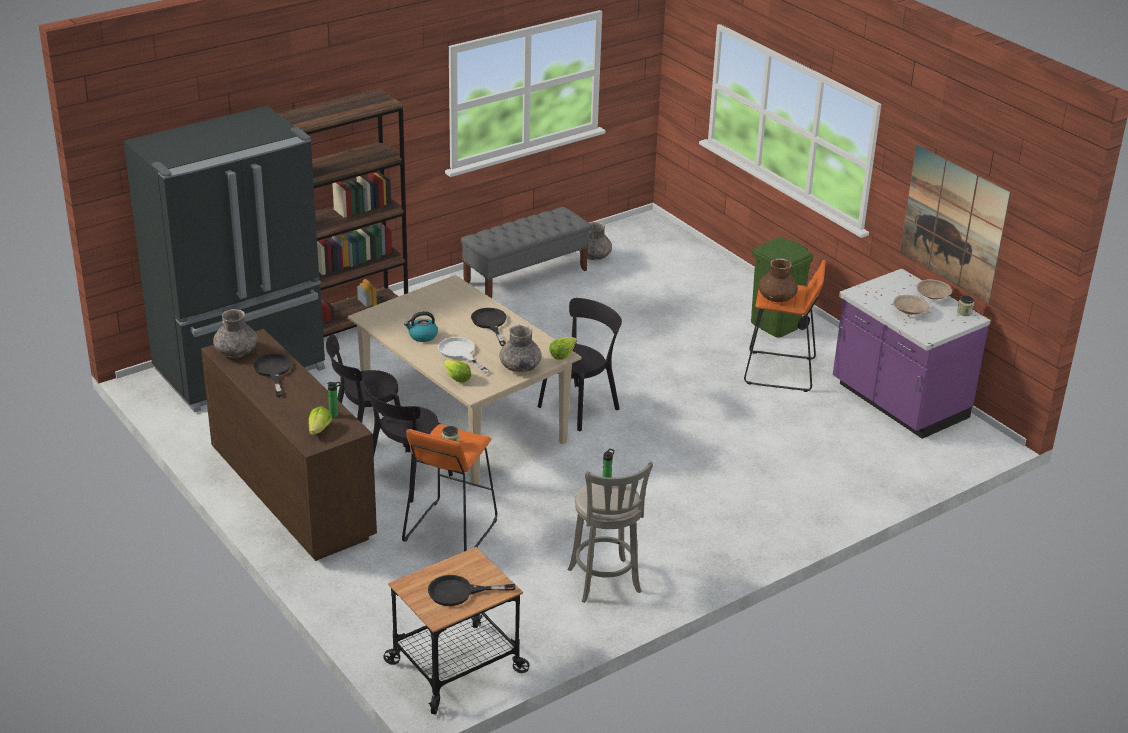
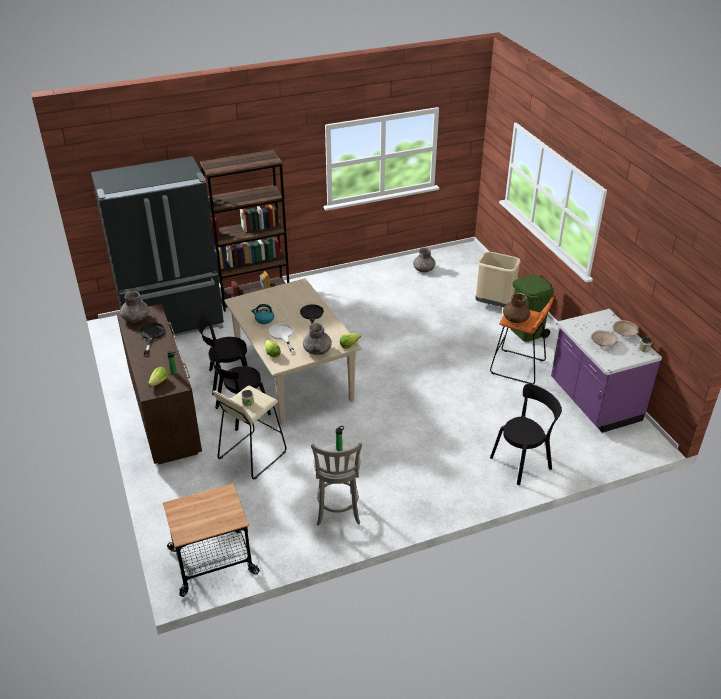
camera: 15 degrees right, 5 degrees up
orange stool [402,424,497,552] -> beige stool [213,386,287,480]
black frying pan [428,575,516,606] -> none
grey bench [461,207,591,298] -> none
black chair [538,298,622,431] -> black chair moved to [490,384,562,485]
picture [900,144,1011,304] -> none
none -> beige trash can [476,252,521,307]

